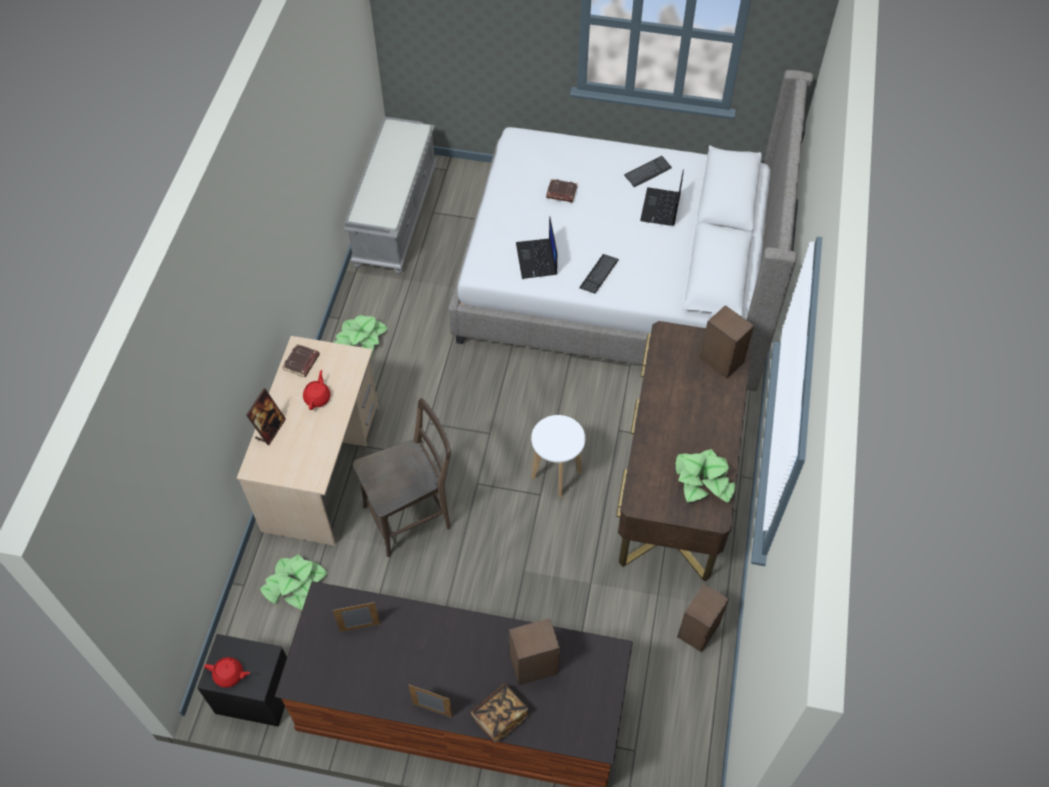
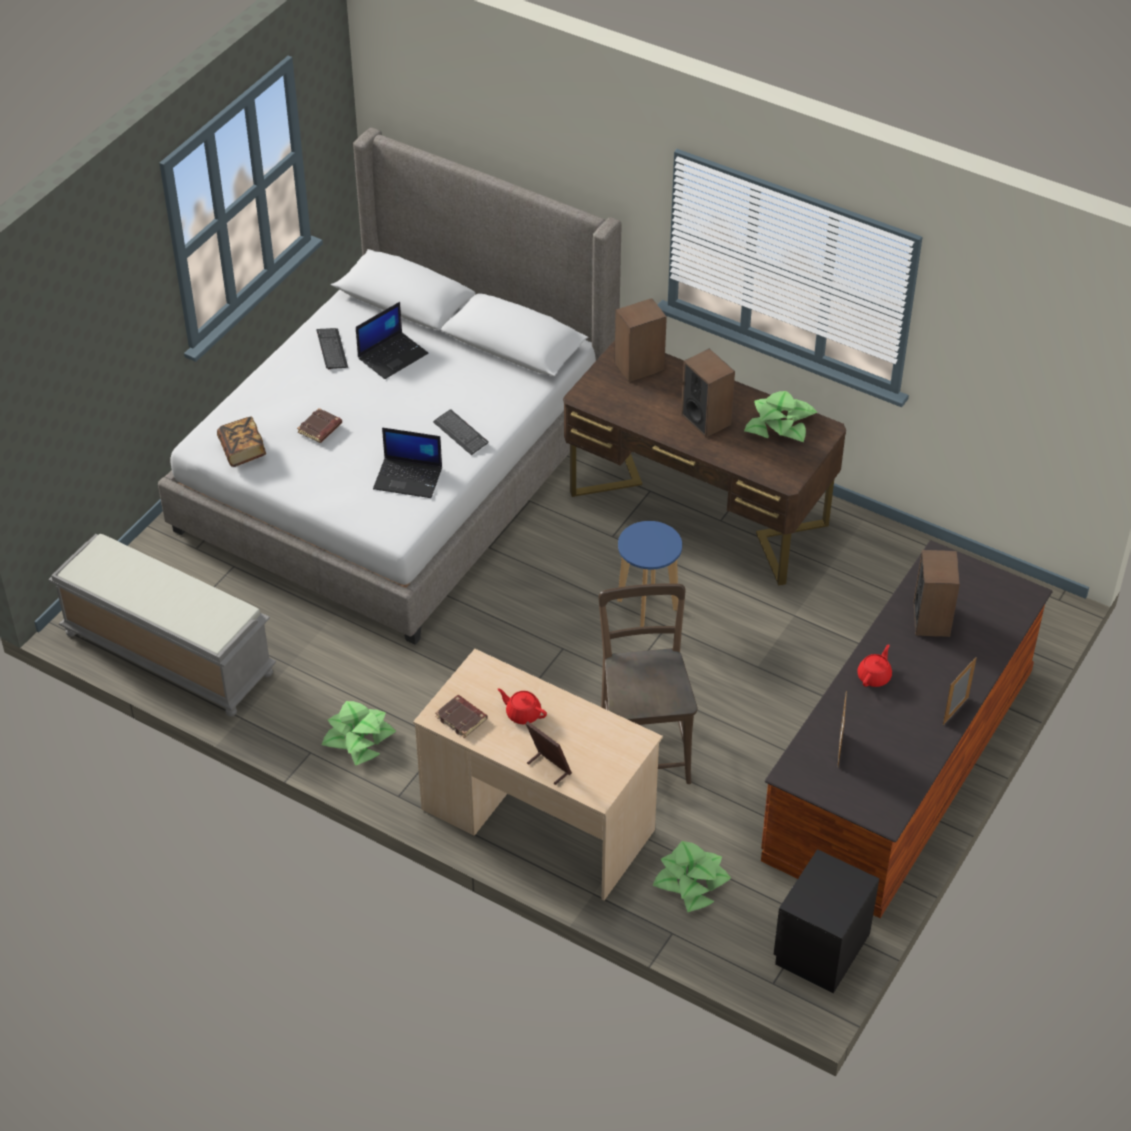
camera: 70 degrees left, 10 degrees down
red teapot [204,657,250,688] -> red teapot moved to [857,644,892,687]
book [471,684,529,743] -> book moved to [217,416,266,467]
white stool [531,415,585,497] -> blue stool [617,521,682,627]
laptop [640,170,684,226] -> laptop turned 75 degrees counterclockwise [356,302,428,379]
speaker [677,584,729,652] -> speaker moved to [681,349,735,438]

